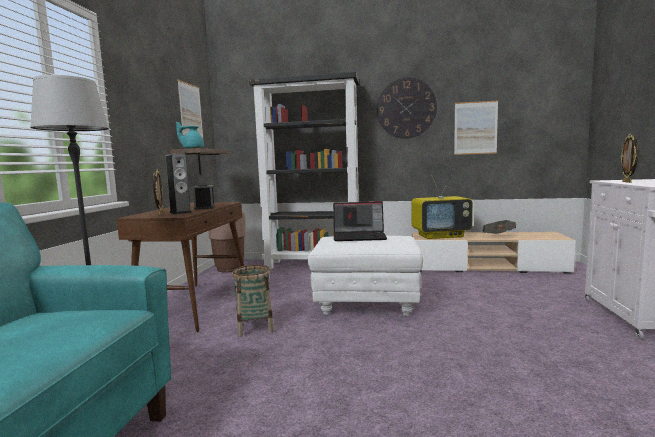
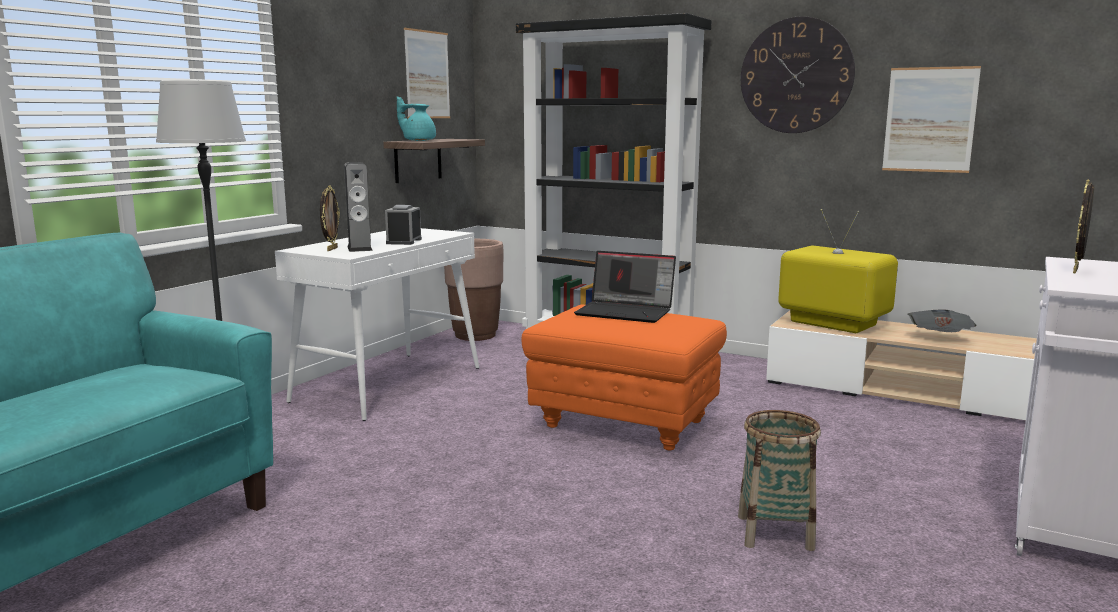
camera: 20 degrees right, 5 degrees up
brown console table [117,202,244,332] -> white console table [275,228,479,421]
basket [232,265,274,337] -> basket moved to [738,410,821,551]
white ottoman [308,236,423,316] -> orange ottoman [521,304,727,451]
television [412,175,473,239] -> television turned 150 degrees counterclockwise [778,209,898,333]

